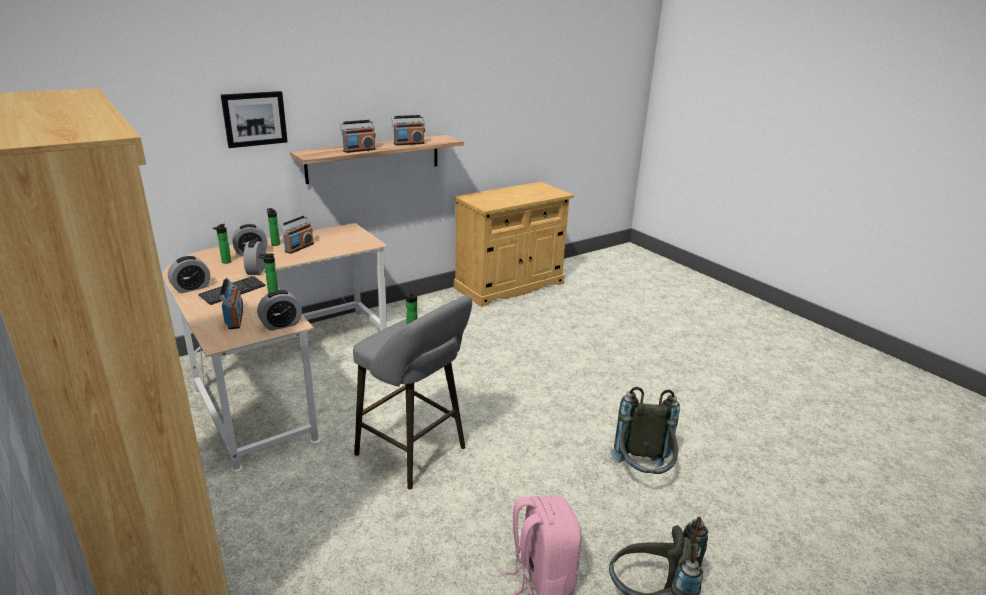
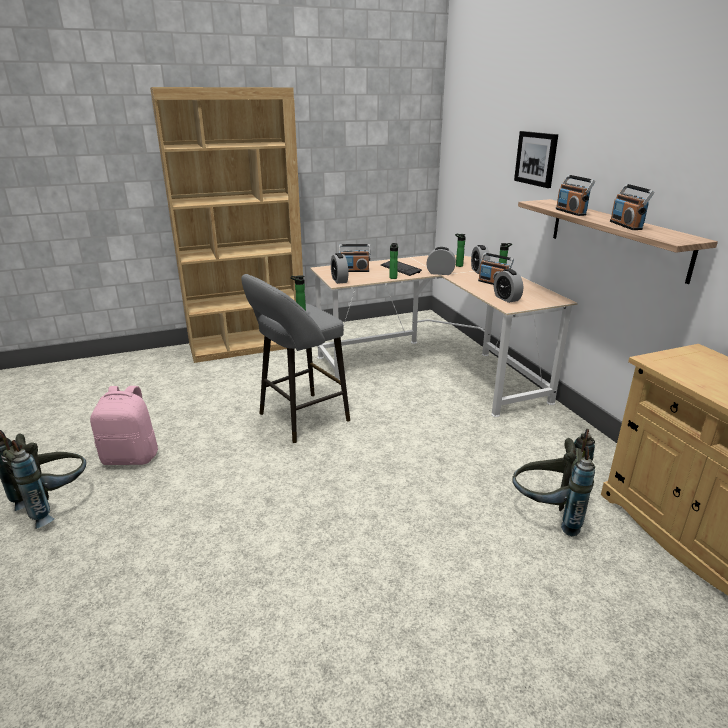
camera: 105 degrees right, 0 degrees up
alarm clock [168,256,210,293] -> alarm clock moved to [494,269,523,303]
grey backpack [610,387,680,474] -> grey backpack moved to [512,429,595,536]

